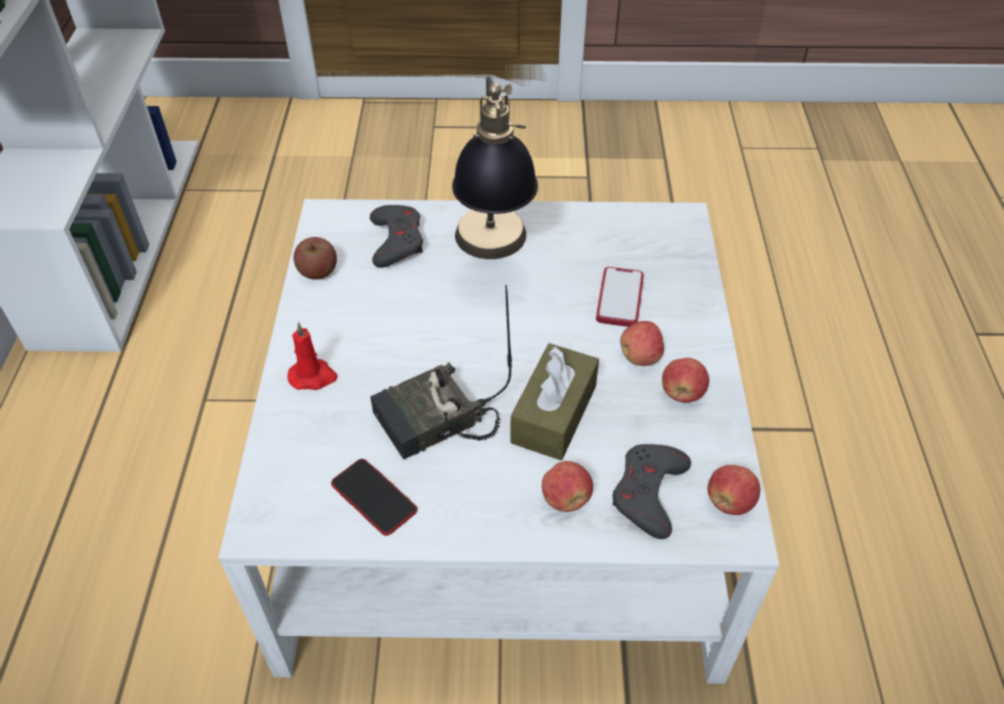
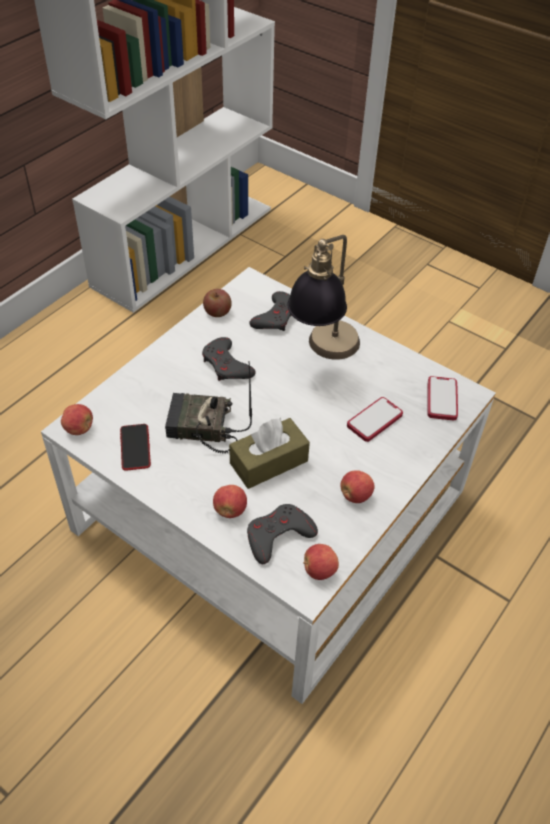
camera: 35 degrees right, 0 degrees up
red candle [287,322,338,390] -> none
apple [620,321,664,366] -> apple moved to [61,404,93,435]
none -> grey game controller [202,337,256,381]
none -> phone [427,376,458,420]

